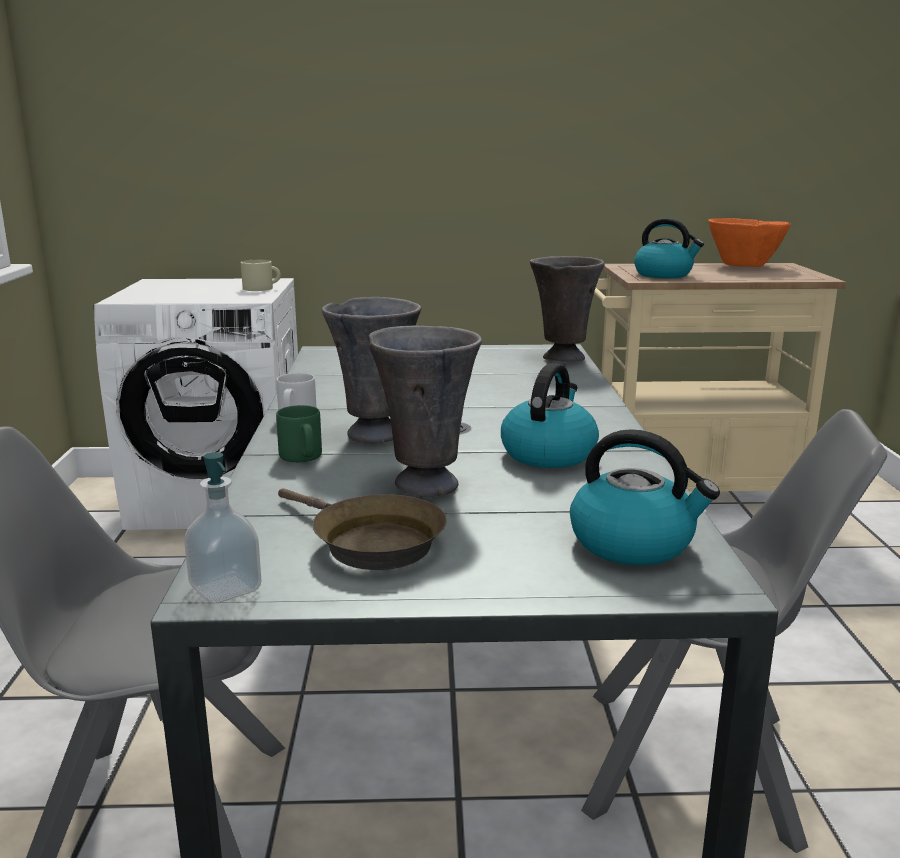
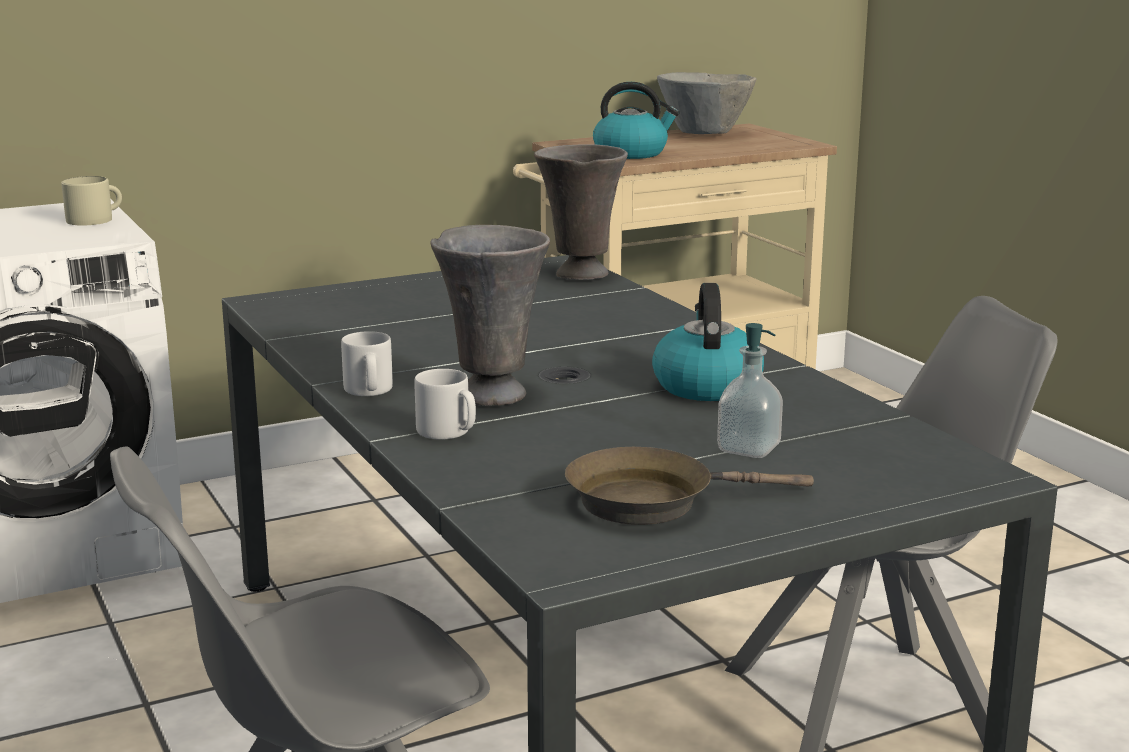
camera: 25 degrees left, 0 degrees up
soap dispenser [184,452,261,604] -> soap dispenser moved to [717,323,783,458]
green mug [276,405,322,462] -> grey mug [414,369,476,440]
brown frying pan [278,488,447,570] -> brown frying pan turned 150 degrees clockwise [565,447,814,525]
grey vase [368,326,482,497] -> none
kettle [570,429,720,565] -> none
orange bowl [708,218,791,267] -> grey bowl [657,72,757,134]

